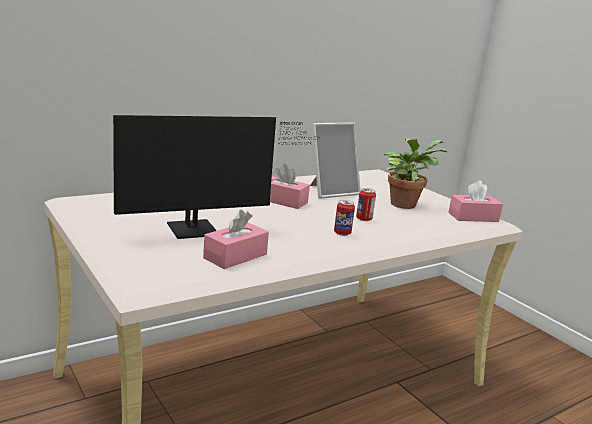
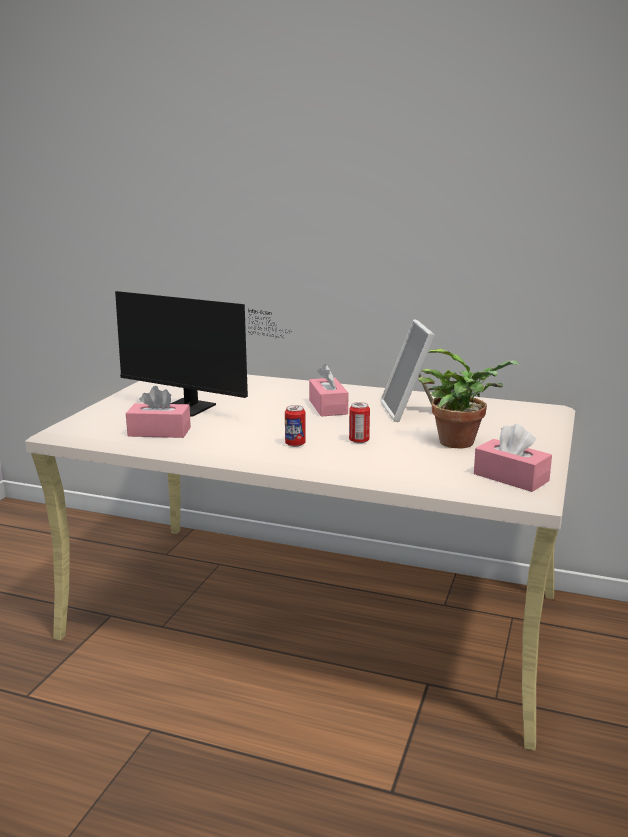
camera: 55 degrees right, 0 degrees up
picture frame [310,123,361,199] -> picture frame turned 60 degrees clockwise [380,320,435,422]

